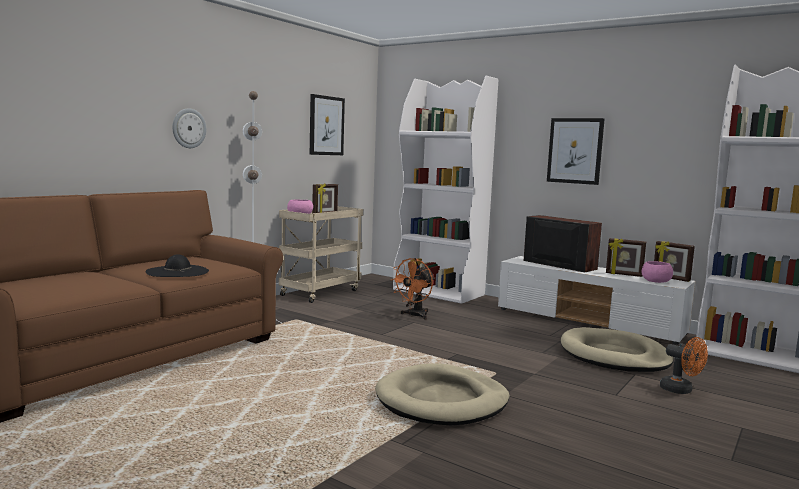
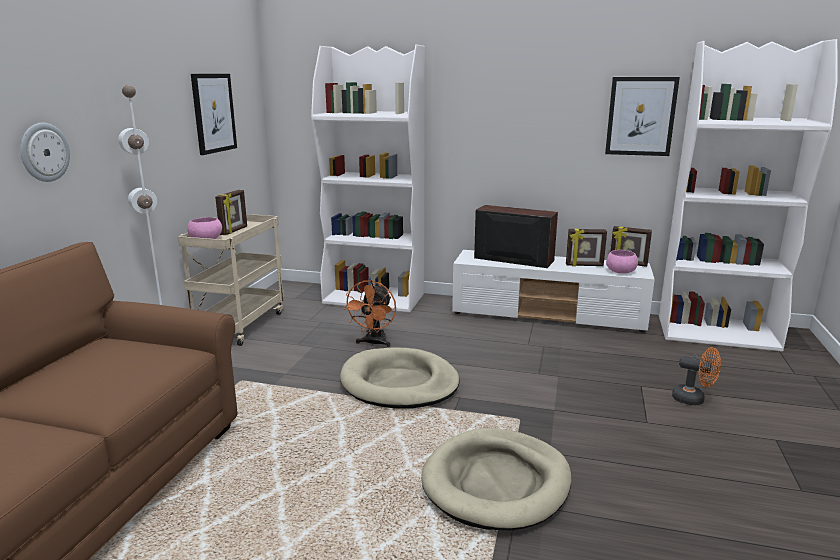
camera: 20 degrees left, 10 degrees up
black hat [146,254,209,277] -> none
picture [547,118,605,185] -> picture moved to [605,77,680,156]
beige dog bed [561,327,674,372] -> beige dog bed moved to [340,347,460,409]

